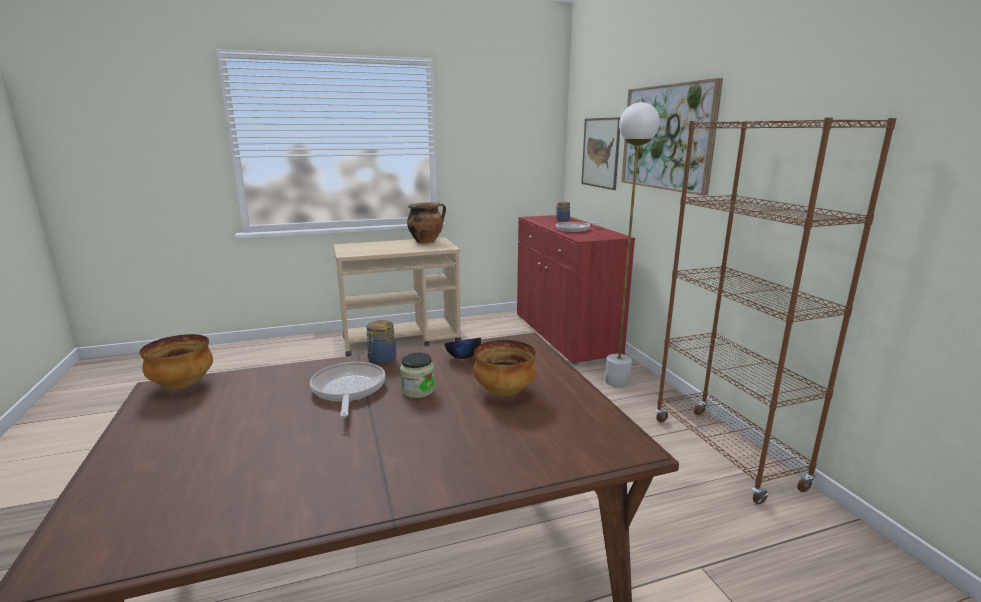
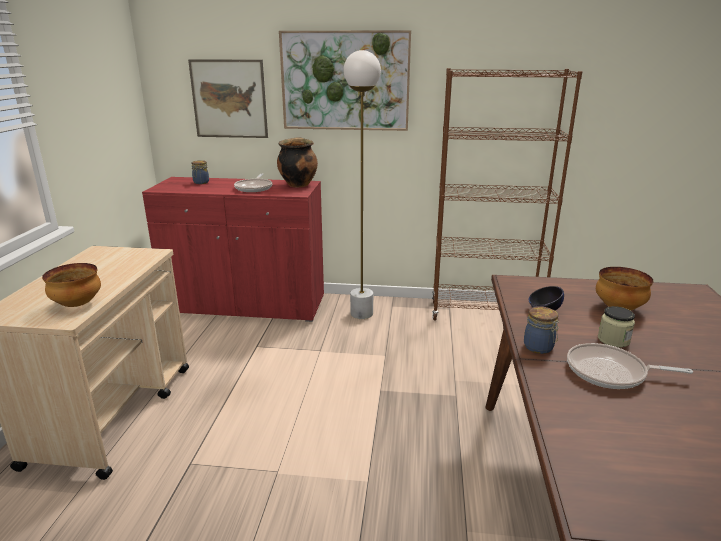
camera: 65 degrees left, 5 degrees up
bowl [139,334,213,388] -> bowl moved to [42,263,101,307]
cooking pot [407,202,446,243] -> cooking pot moved to [277,138,318,187]

